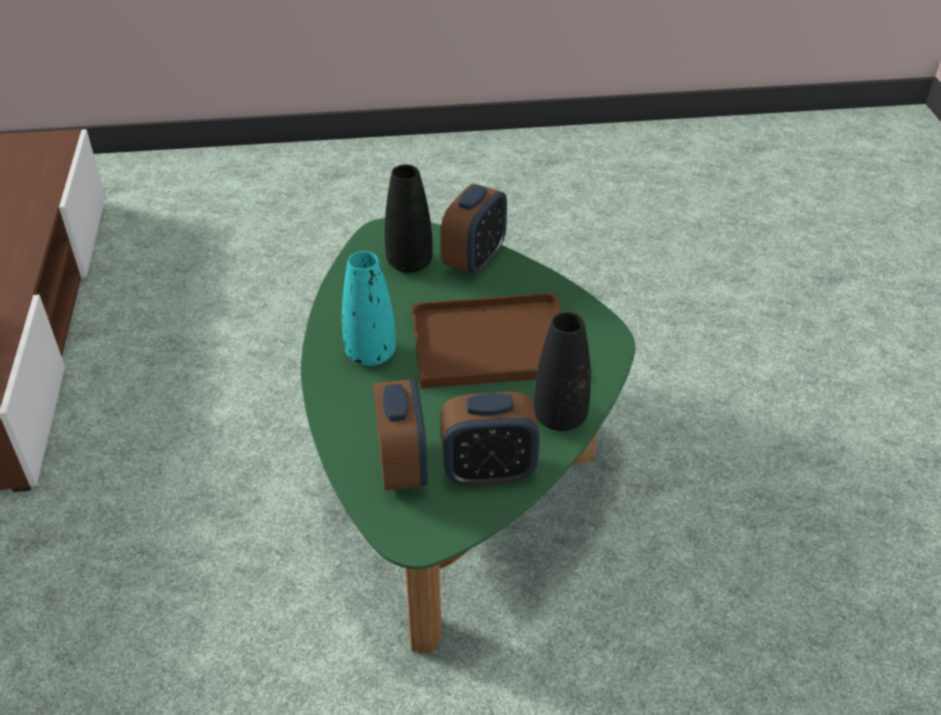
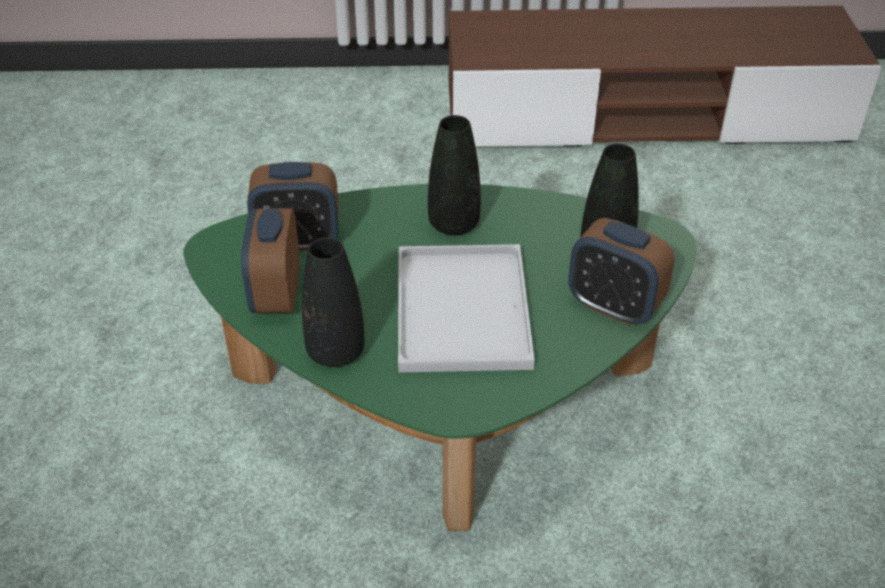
camera: 95 degrees right, 0 degrees up
turquoise vase [342,251,396,366] -> black vase [428,115,481,236]
brown tray [412,292,561,389] -> white tray [398,244,535,373]

